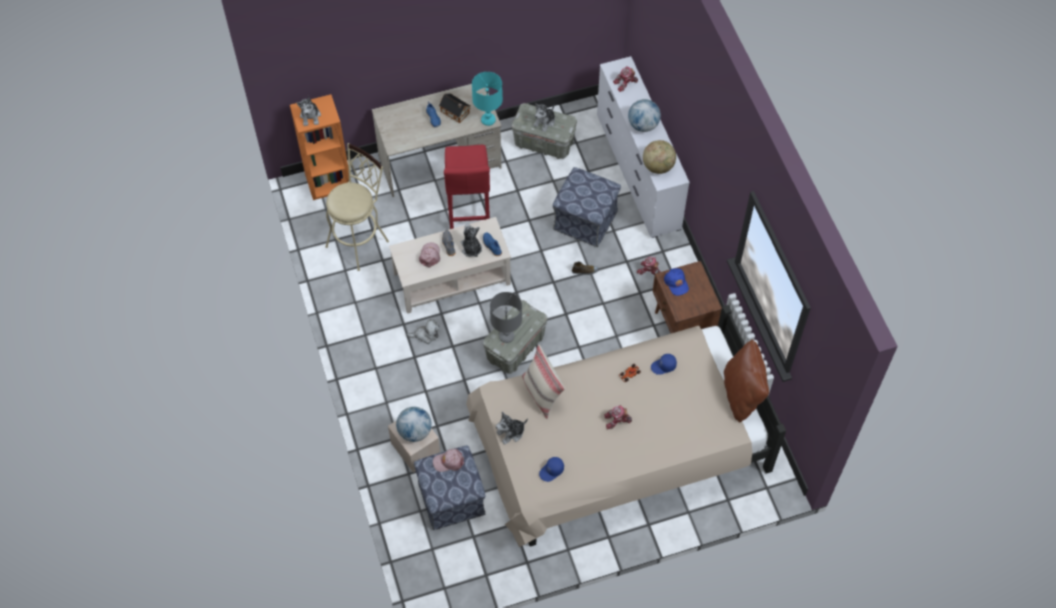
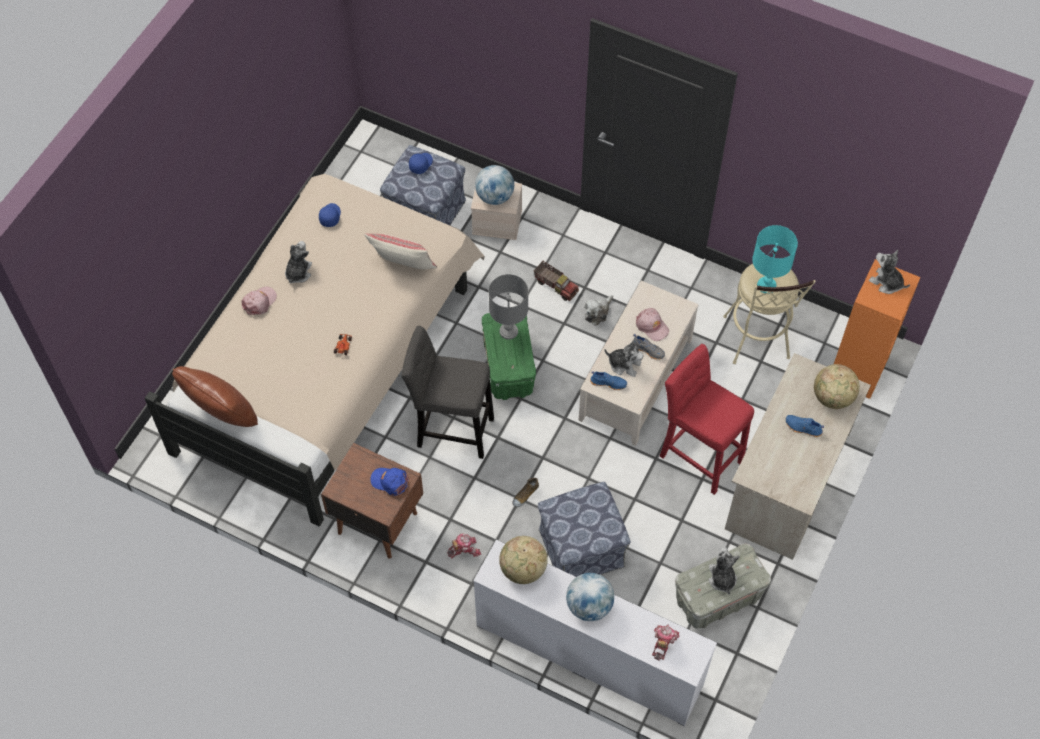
camera: 135 degrees right, 0 degrees up
pink cap [433,449,464,472] -> pink cap moved to [242,287,277,315]
toy house [439,94,471,123] -> none
turquoise table lamp [472,72,503,126] -> turquoise table lamp moved to [752,225,798,294]
grey storage box [483,300,548,374] -> green storage box [482,313,536,400]
plush toy [496,412,528,445] -> plush toy moved to [285,241,312,284]
toy robot [604,405,632,429] -> none
blue cap [651,354,677,375] -> blue cap moved to [409,153,433,174]
none -> grey stool [401,326,494,459]
none -> toy truck [534,261,579,301]
none -> globe [814,364,860,409]

